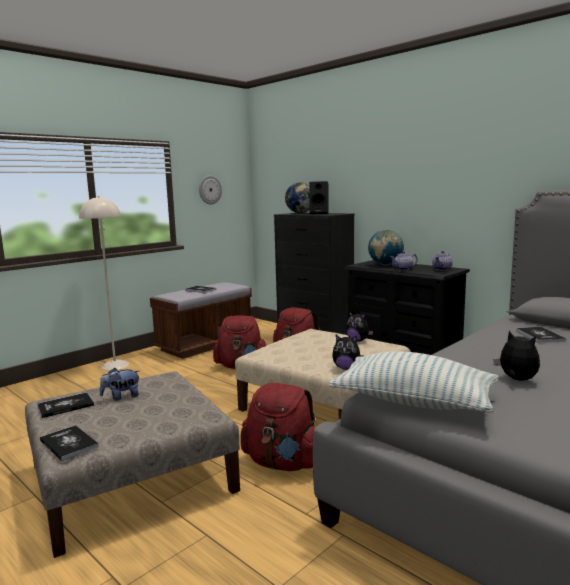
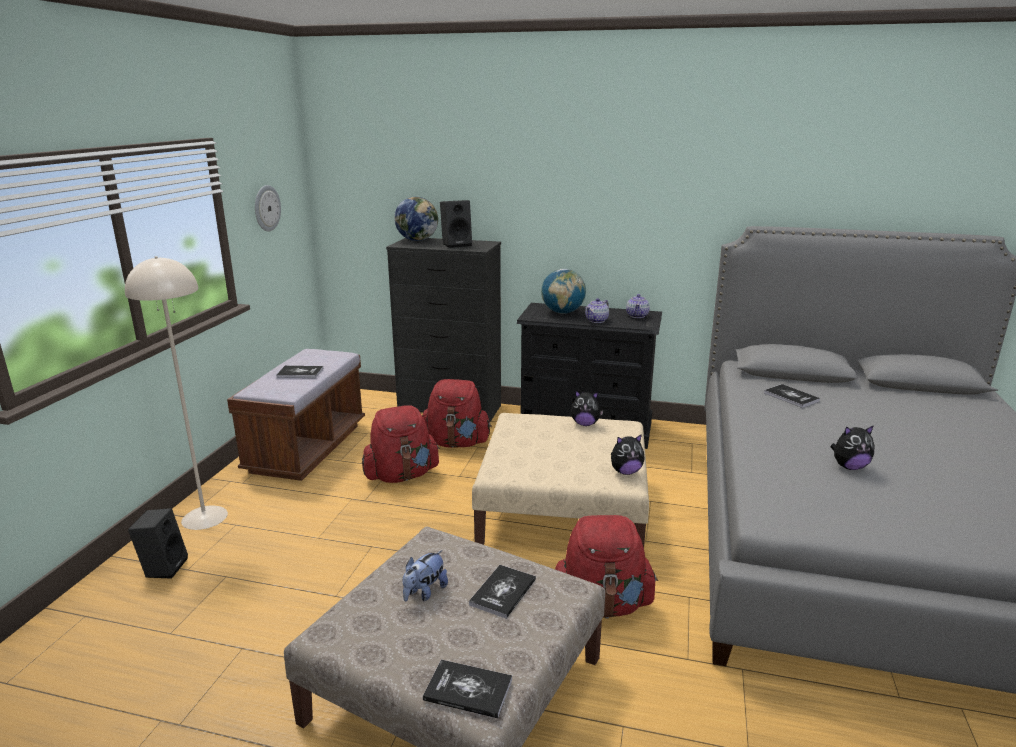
camera: 30 degrees left, 10 degrees up
book [37,392,94,418] -> book moved to [469,565,536,619]
pillow [329,351,499,413] -> none
plush toy [493,331,540,381] -> plush toy turned 150 degrees clockwise [830,425,874,470]
none -> black speaker [128,508,188,579]

